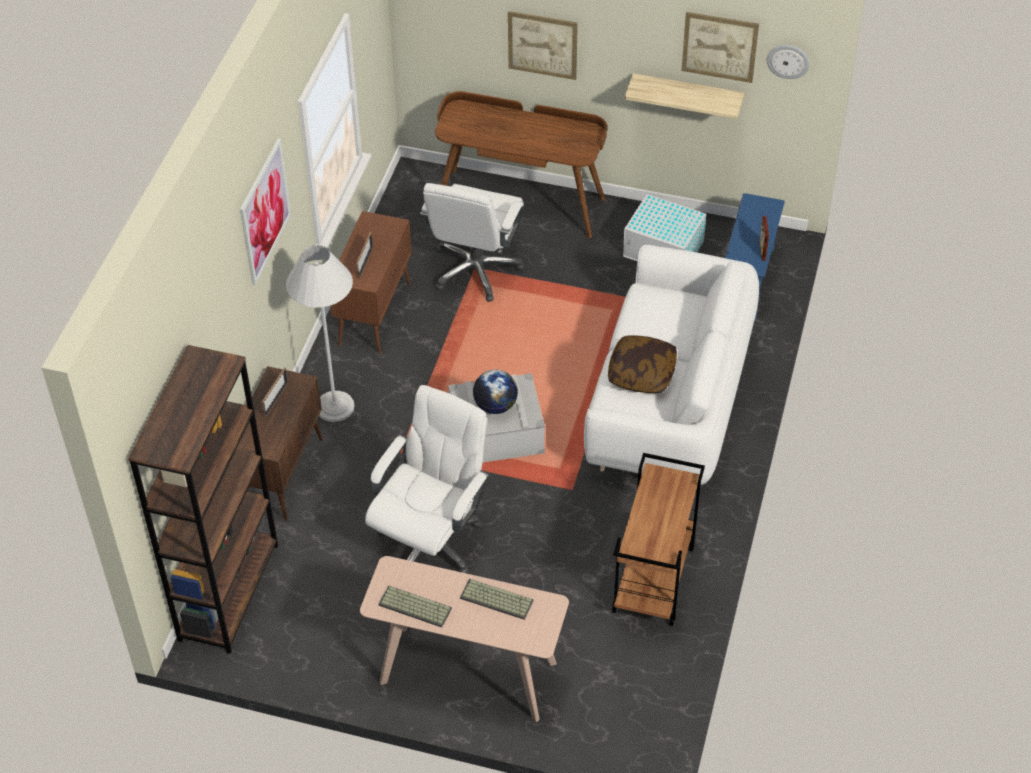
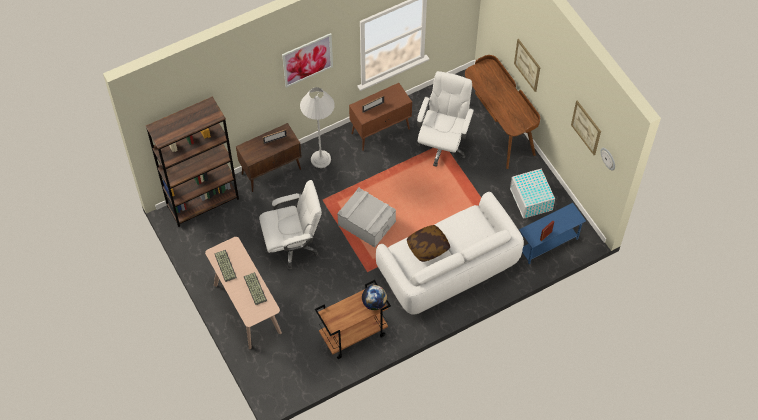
camera: 45 degrees right, 10 degrees up
white office chair [420,183,524,302] -> white office chair turned 135 degrees clockwise [416,71,474,166]
globe [473,369,518,414] -> globe moved to [362,285,387,310]
shelf [625,73,744,119] -> none

